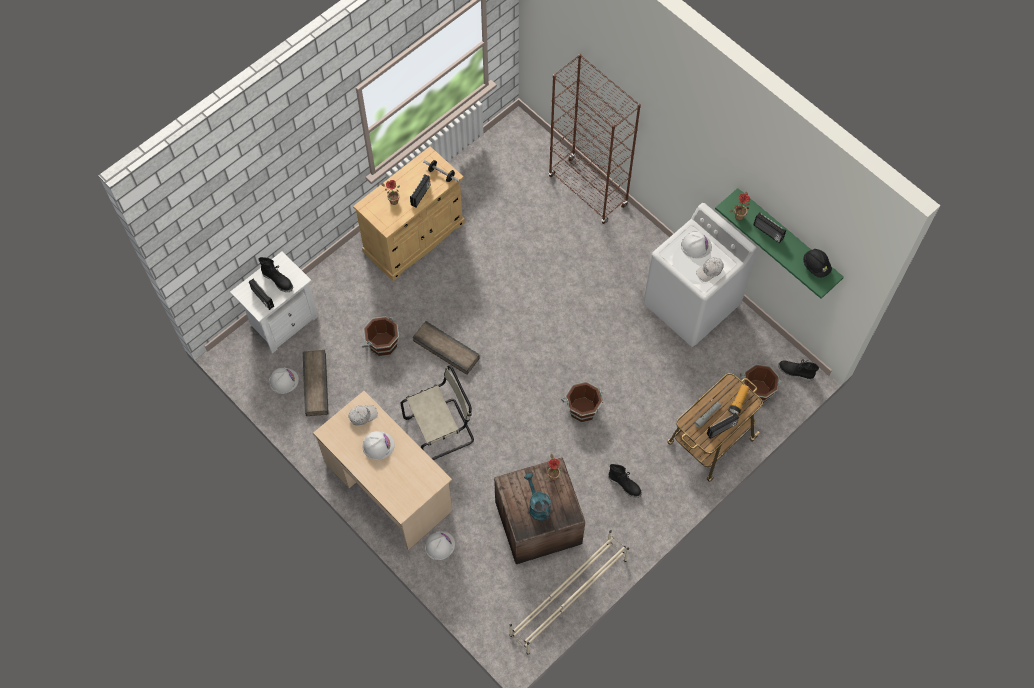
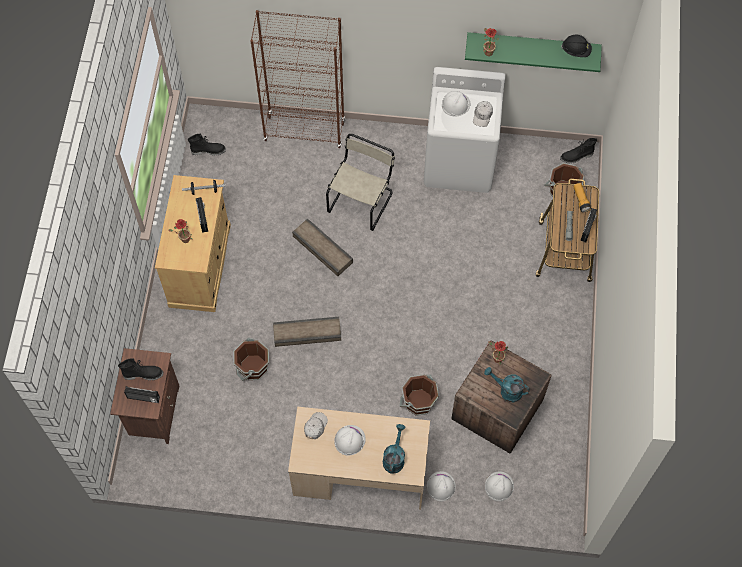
camera: 40 degrees left, 0 degrees up
white nightstand [230,251,318,354] -> brown nightstand [110,348,179,444]
white hard hat [269,368,299,394] -> white hard hat moved to [485,471,514,501]
crate [303,350,329,416] -> crate moved to [292,218,353,276]
beige chair [400,365,474,460] -> beige chair moved to [326,134,395,231]
beige shoe rack [509,530,629,655] -> none
brown bucket [561,381,604,423] -> brown bucket moved to [400,374,439,416]
black boot [608,464,642,498] -> black boot moved to [188,134,226,156]
radio [754,212,786,243] -> none
none -> turquoise watering can [383,424,406,474]

